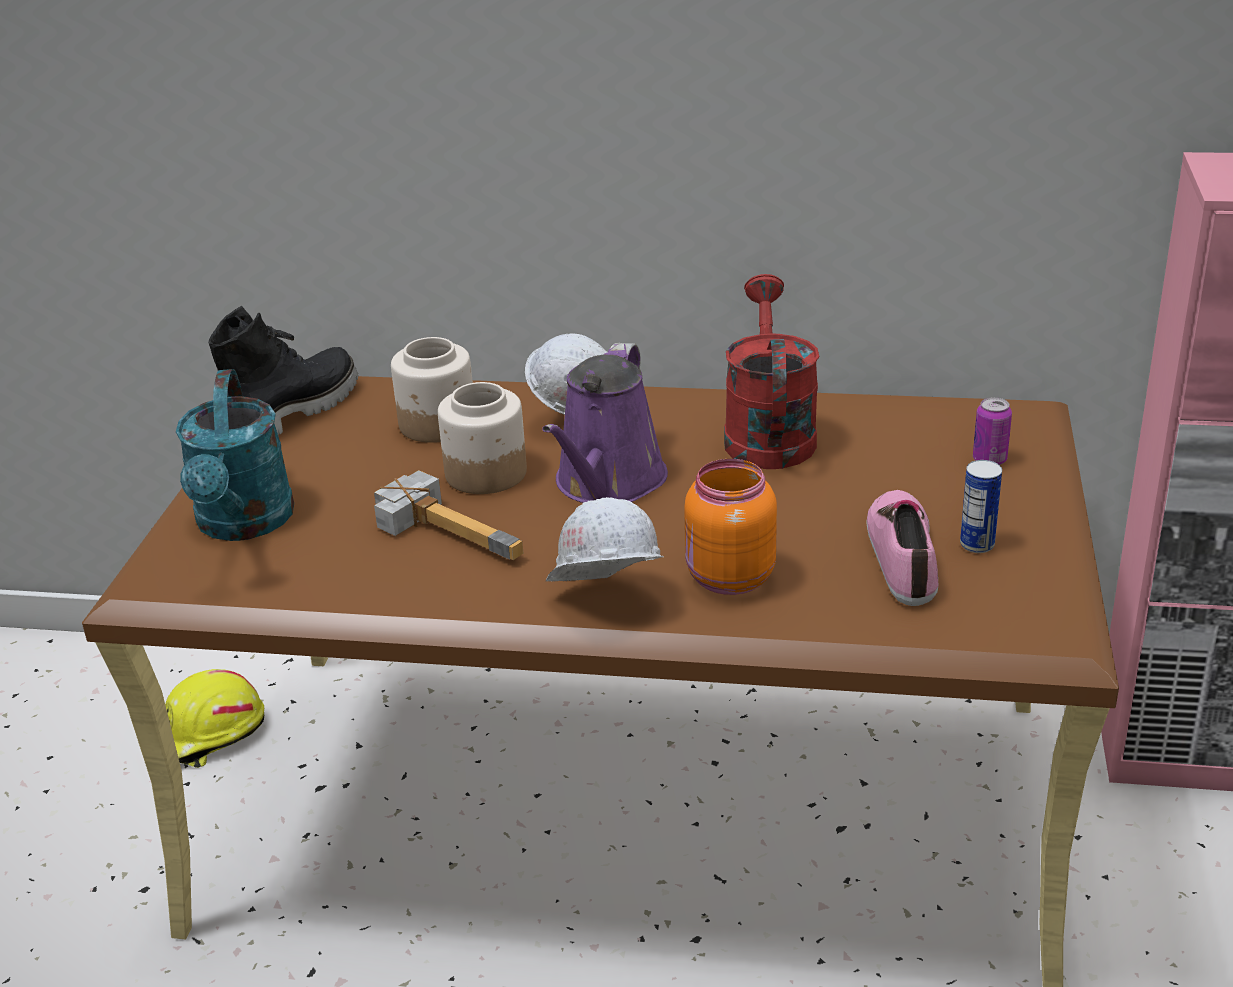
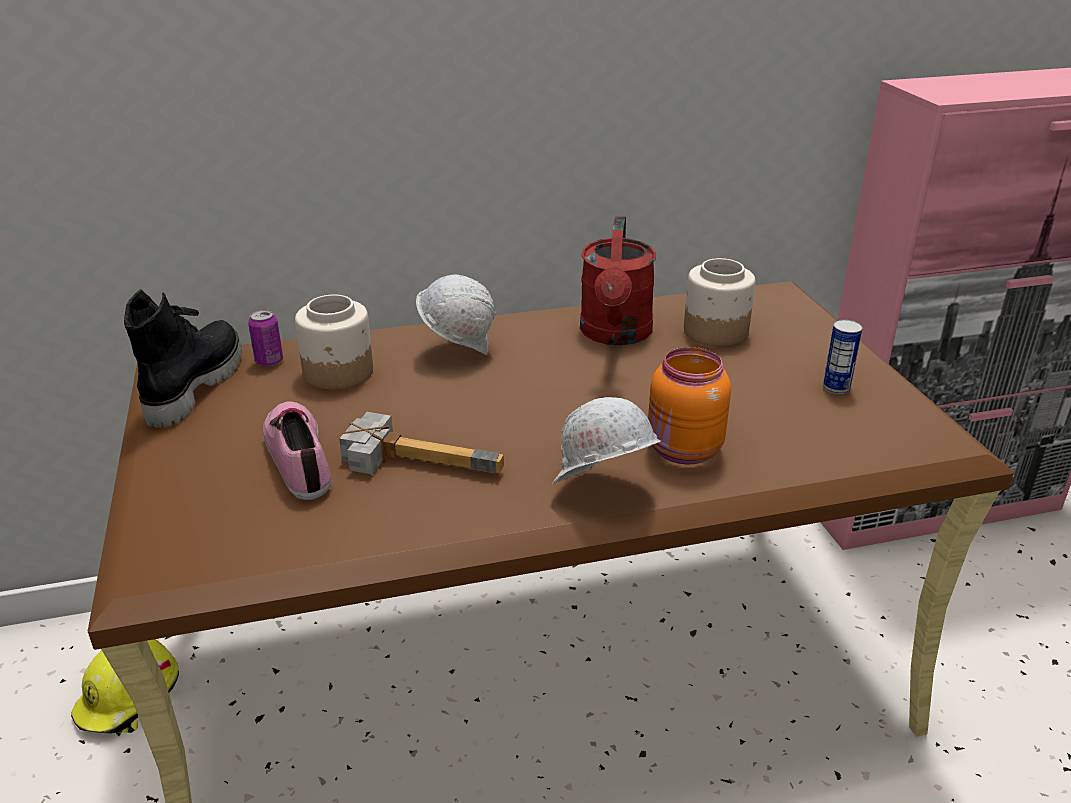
camera: 25 degrees left, 0 degrees up
turquoise watering can [176,369,294,541] -> none
jar [438,382,527,494] -> jar moved to [684,258,755,346]
purple watering can [542,343,668,503] -> none
red watering can [724,274,819,469] -> red watering can turned 150 degrees counterclockwise [580,216,656,345]
shoe [866,490,938,606] -> shoe moved to [263,401,331,500]
can [973,397,1012,465] -> can moved to [248,309,283,367]

